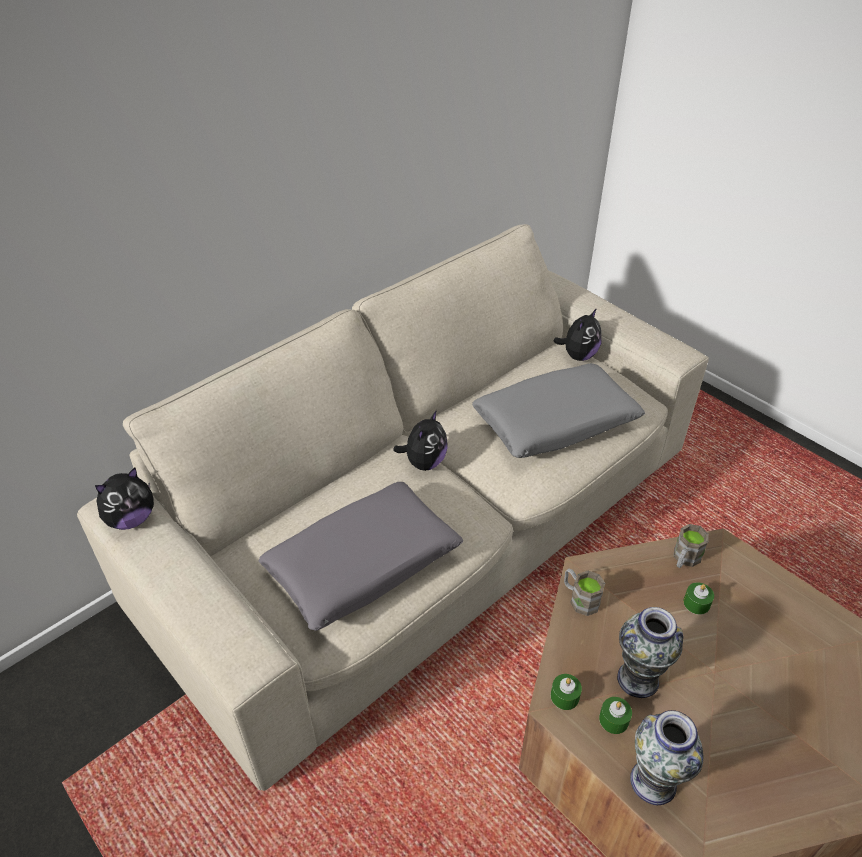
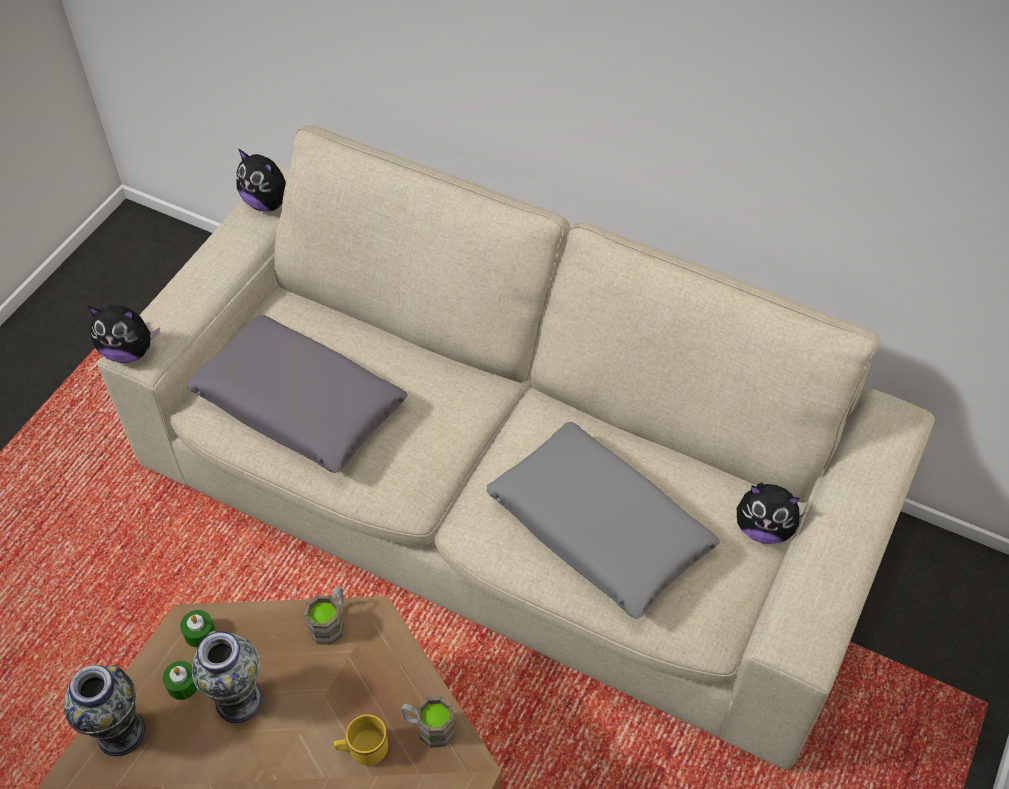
camera: 70 degrees right, 10 degrees up
plush toy [393,410,448,471] -> plush toy moved to [88,305,160,363]
green candle [683,582,714,615] -> yellow mug [334,714,388,765]

